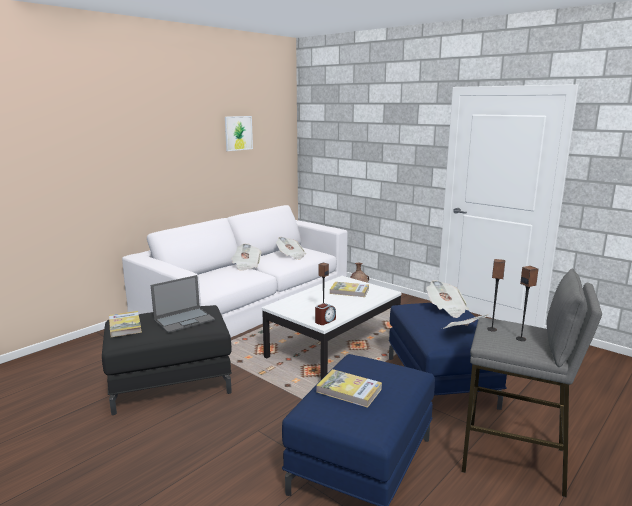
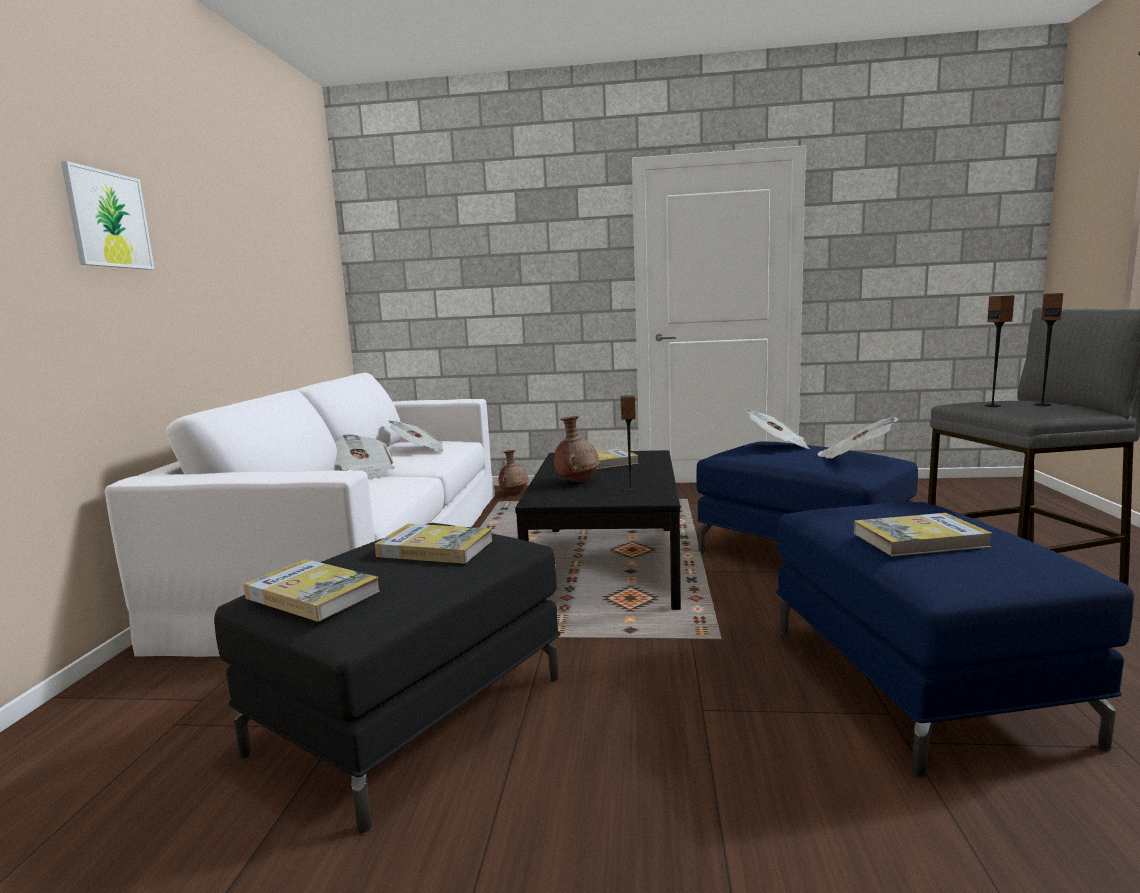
camera: 35 degrees left, 5 degrees down
laptop [151,275,215,333] -> book [375,524,493,564]
picture [225,116,253,151] -> picture moved to [61,161,155,270]
white coffee table [262,276,402,380] -> black coffee table [515,450,681,610]
alarm clock [315,303,336,325] -> none
none -> brown vase [554,416,599,483]

